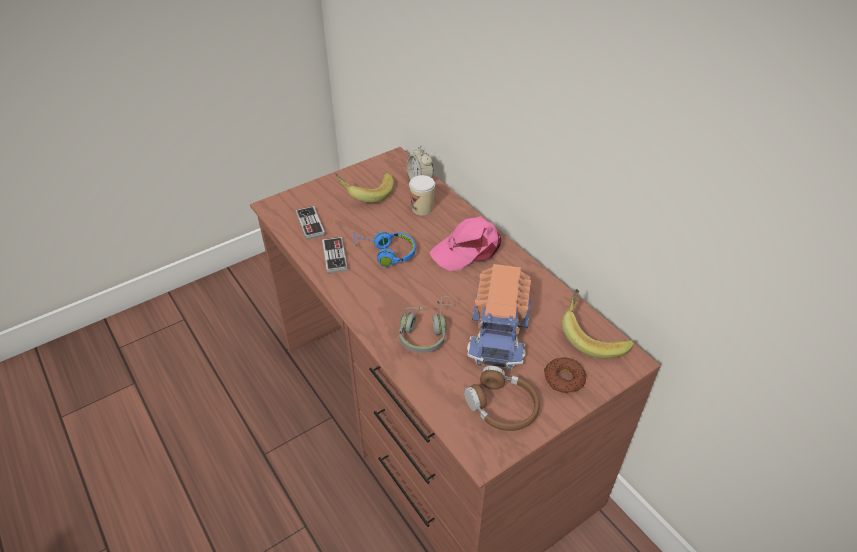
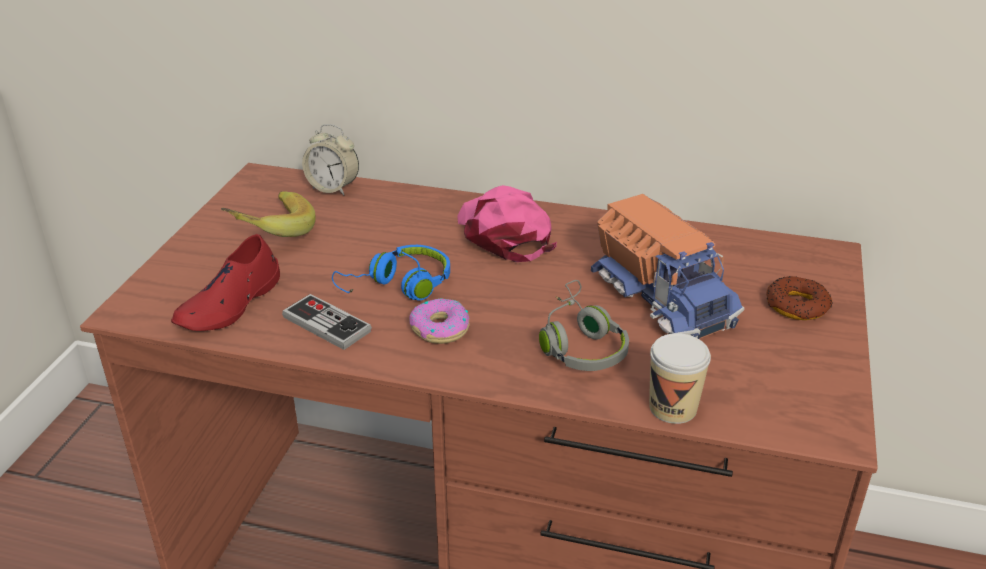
camera: 40 degrees left, 10 degrees down
game controller [296,206,325,240] -> red shoe [171,234,280,331]
cup [409,175,435,215] -> cup moved to [649,333,711,424]
pink cap [429,216,501,271] -> pink cap turned 135 degrees clockwise [457,185,557,262]
brown headphones [464,366,540,431] -> none
banana [562,289,634,358] -> none
none -> donut [409,298,470,344]

